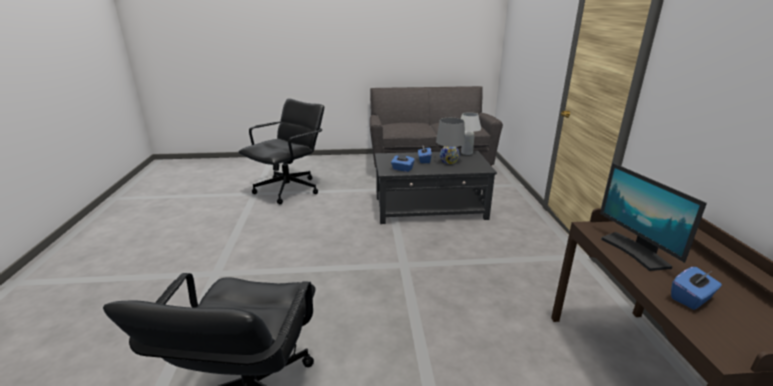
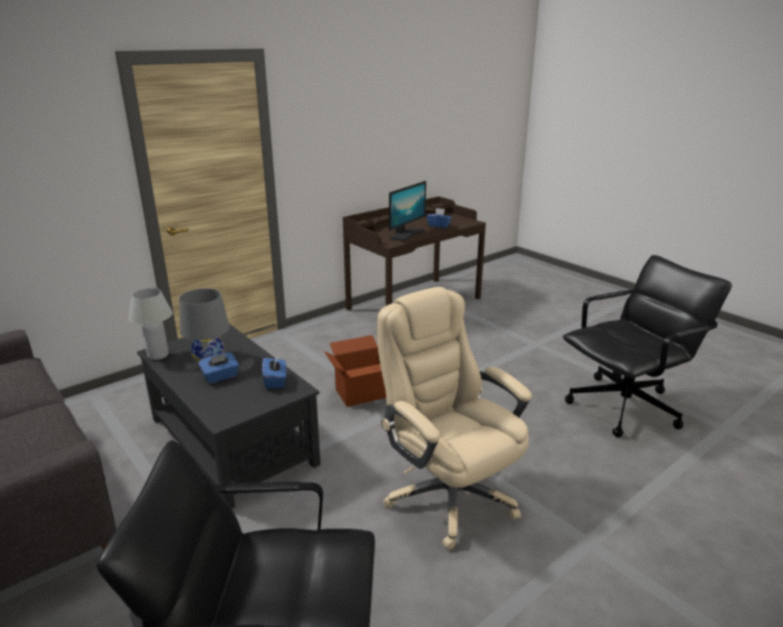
camera: 125 degrees left, 0 degrees up
none -> cardboard box [324,335,386,407]
none -> beige office chair [377,287,532,549]

